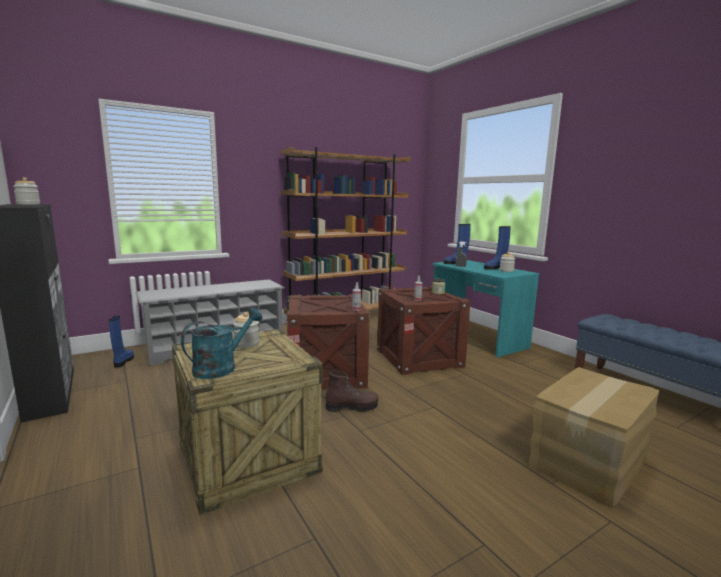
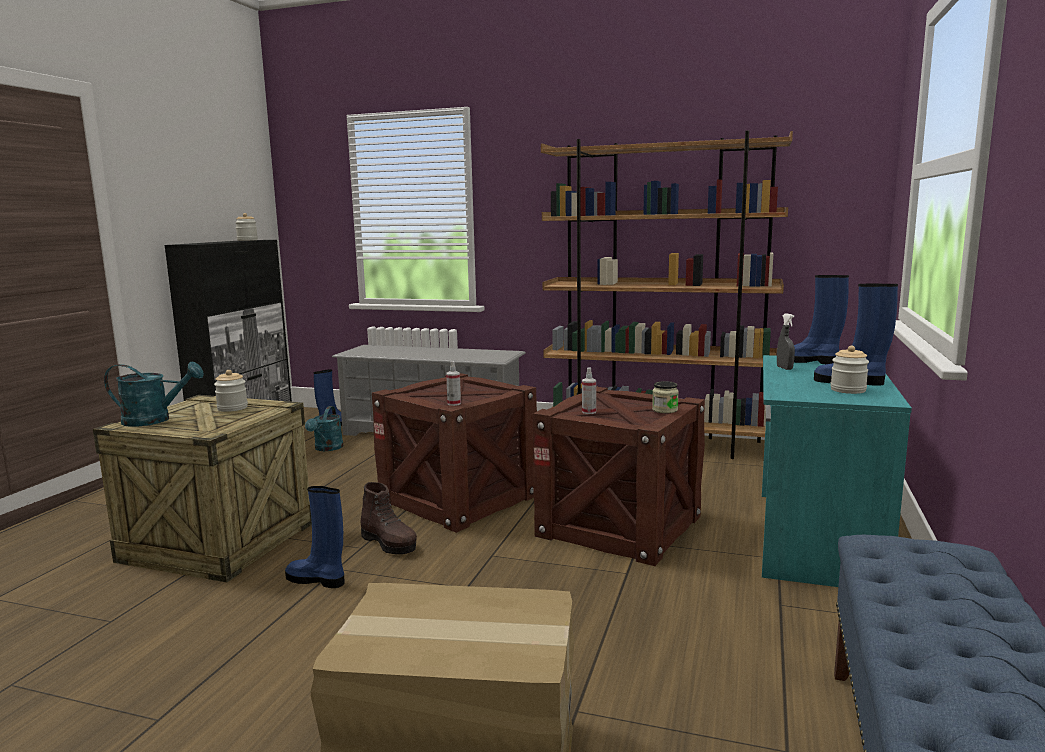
camera: 50 degrees right, 0 degrees up
none -> blue boot [285,486,344,588]
none -> turquoise watering can [305,406,343,451]

